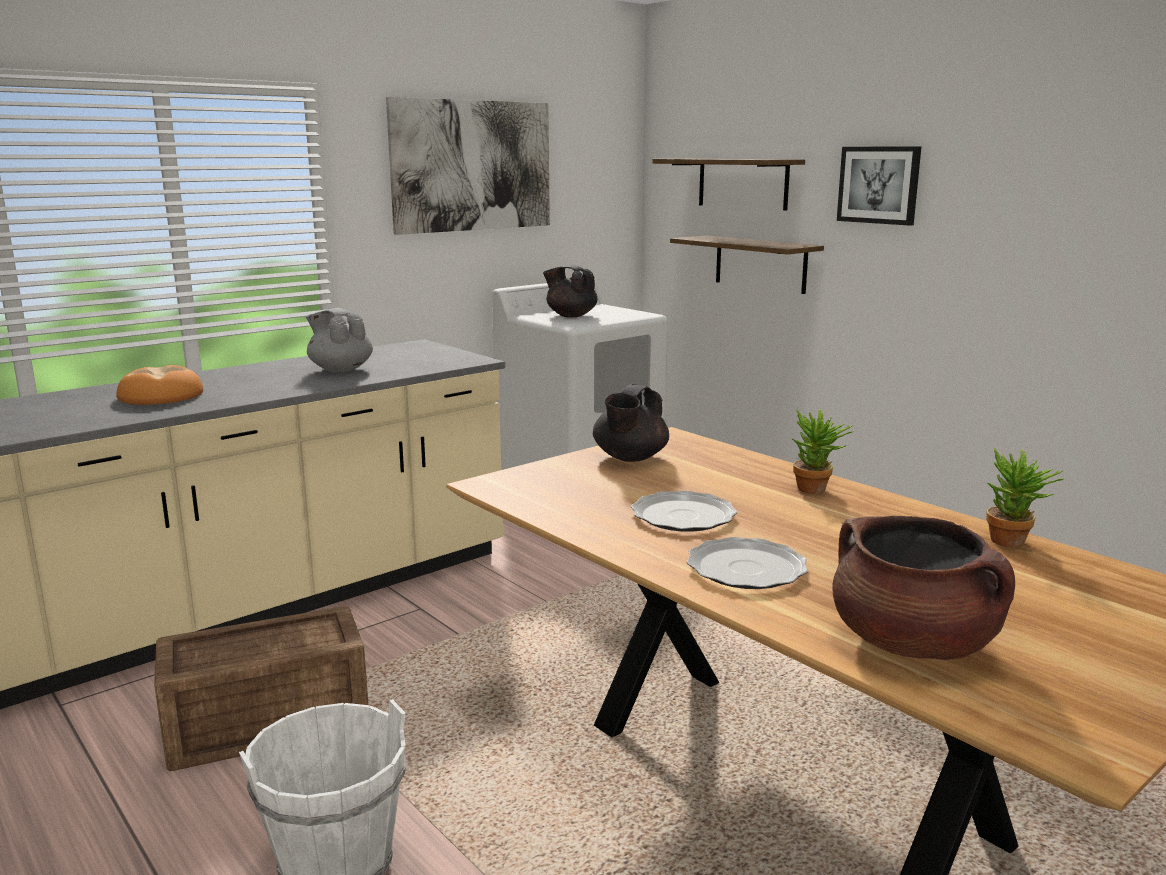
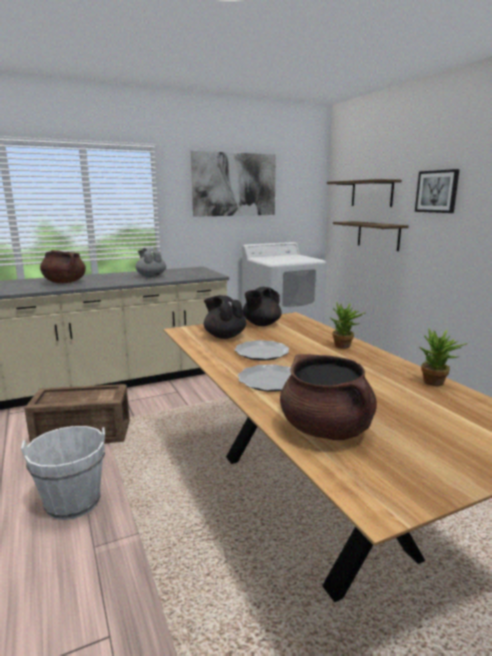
camera: 15 degrees right, 0 degrees up
bread [116,365,203,405] -> brown cooking pot [40,250,86,283]
black teapot [543,265,597,317] -> black teapot moved to [204,295,246,339]

